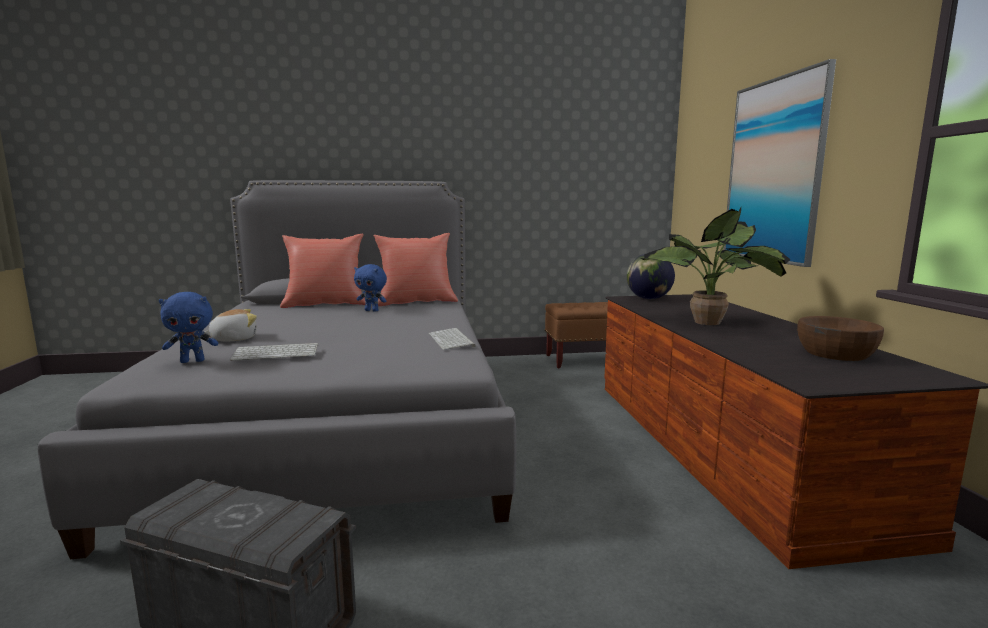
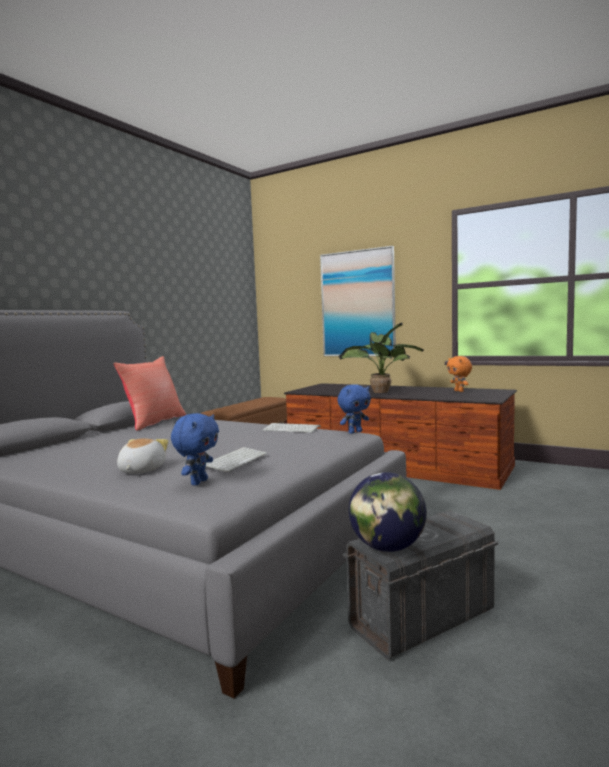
camera: 50 degrees left, 5 degrees down
red pillow [280,234,365,308] -> none
blue plush toy [354,264,387,312] -> blue plush toy moved to [337,384,371,434]
globe [627,253,675,299] -> globe moved to [349,472,427,552]
brown bowl [797,316,884,361] -> orange plush toy [447,356,472,392]

